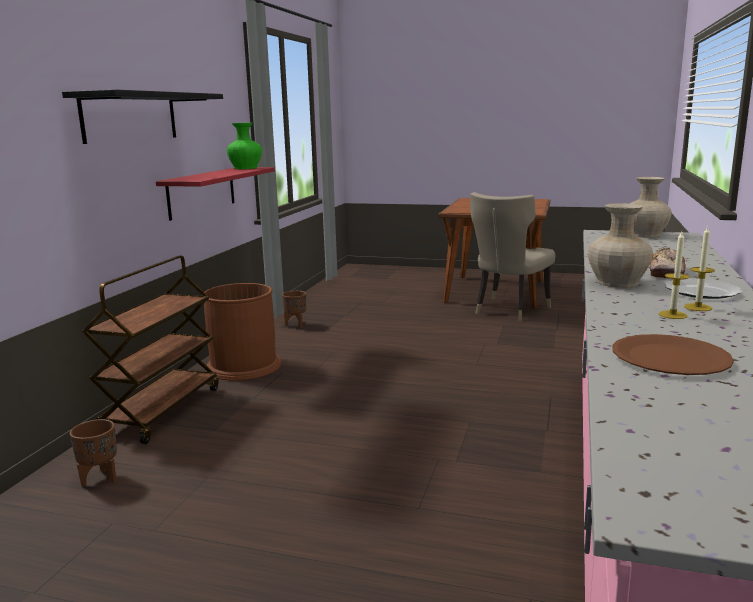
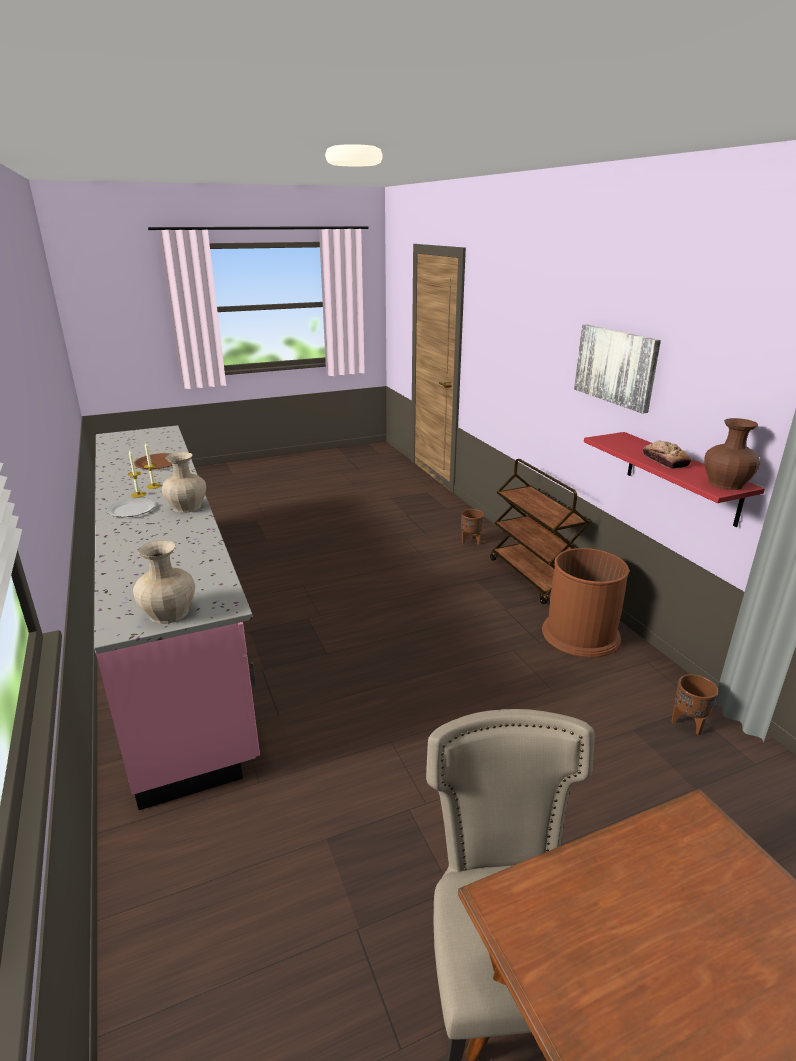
camera: 140 degrees right, 10 degrees up
black shelf [62,90,223,144] -> picture [574,324,661,414]
green vase [227,123,262,169] -> brown vase [704,418,760,490]
bread [650,247,686,279] -> bread moved to [643,440,692,469]

